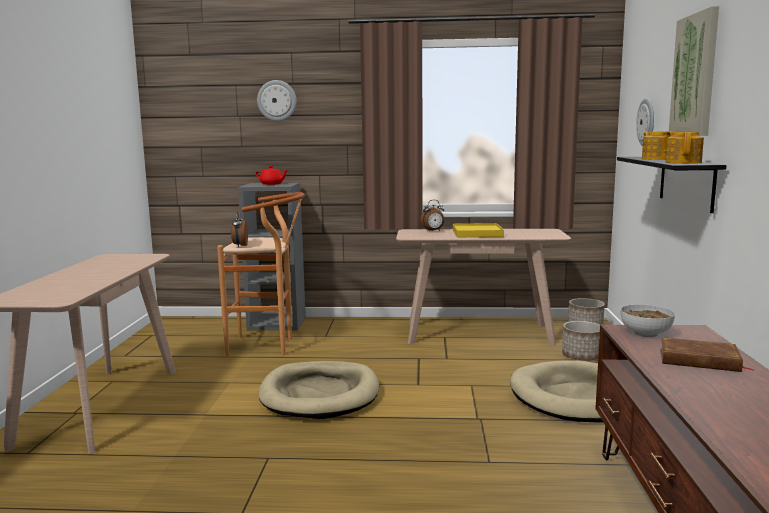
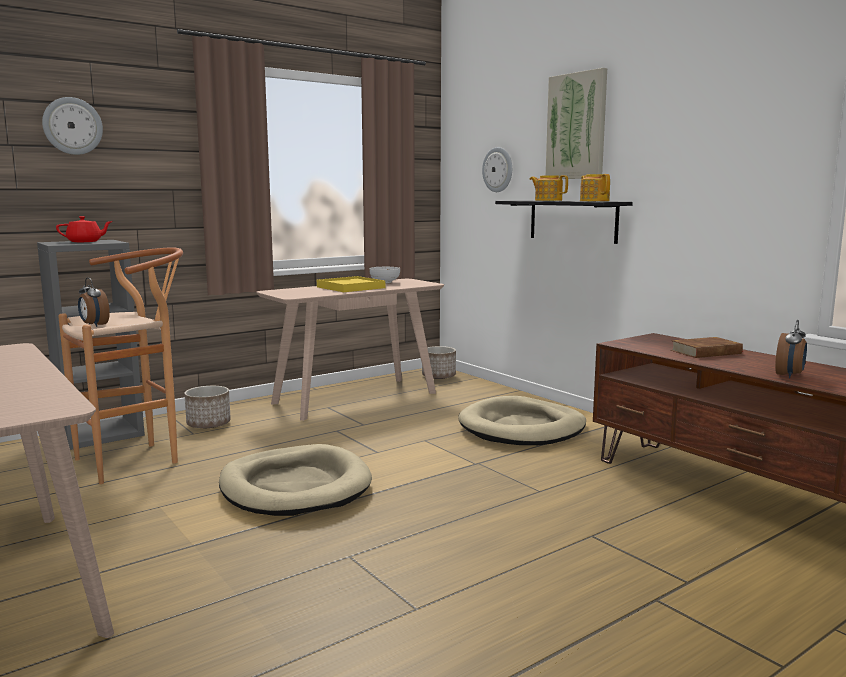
camera: 40 degrees left, 0 degrees up
alarm clock [420,200,444,232] -> alarm clock moved to [775,320,807,378]
planter [562,321,600,360] -> planter moved to [184,386,231,428]
bowl [621,304,675,337] -> bowl moved to [369,267,400,284]

